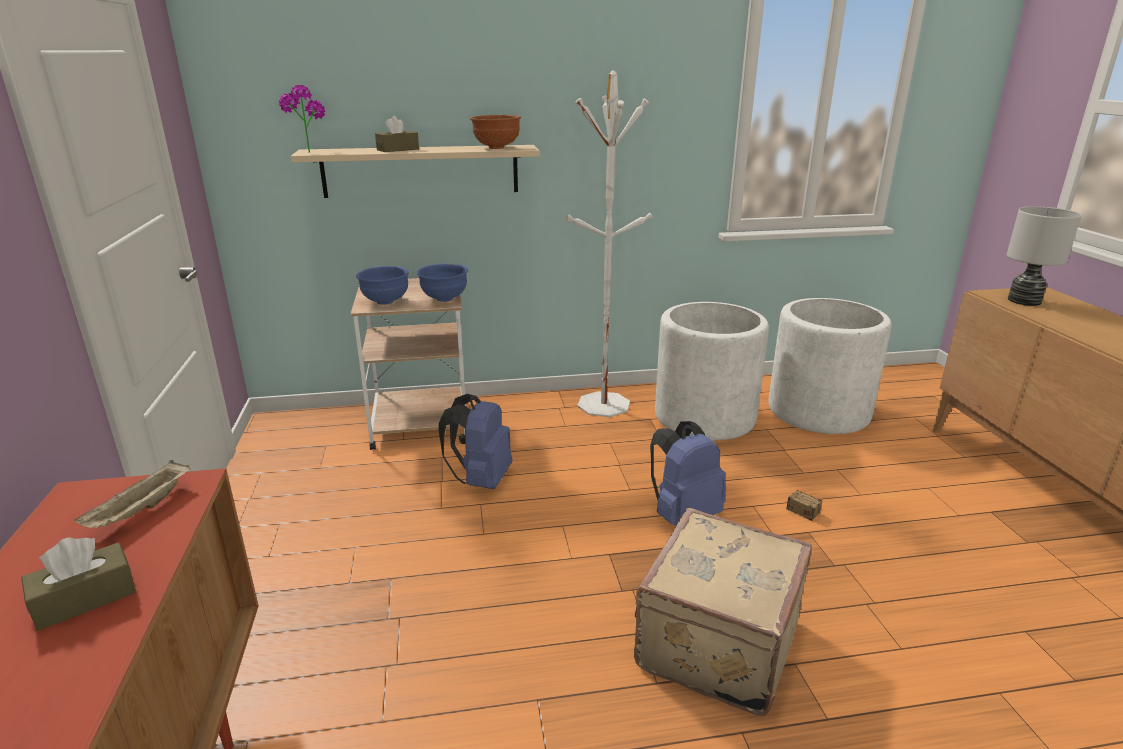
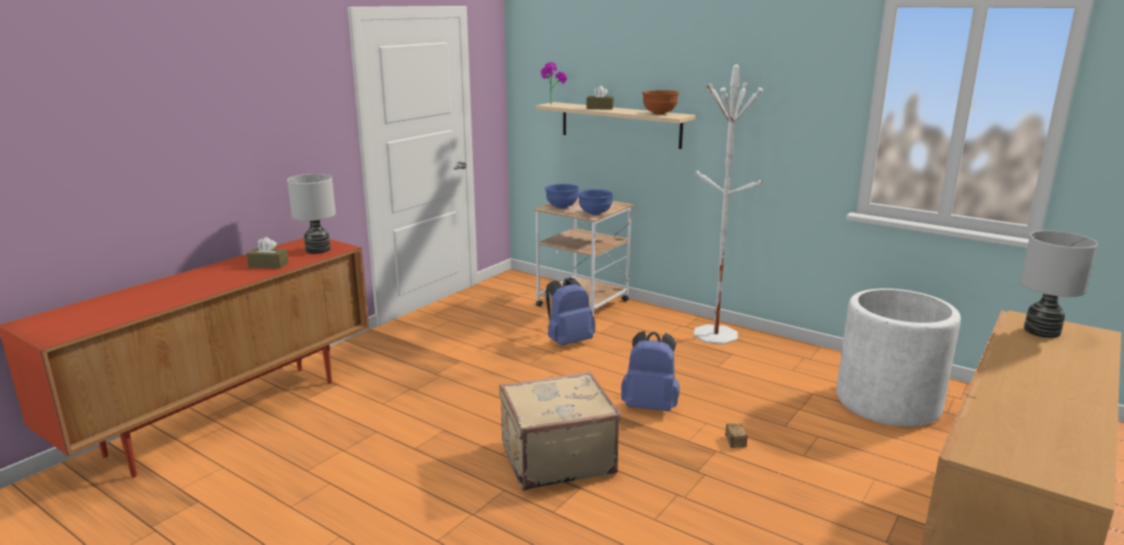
camera: 45 degrees right, 5 degrees down
beige tray [74,460,190,528] -> grey table lamp [287,174,336,254]
white planter [655,302,769,440] -> none

